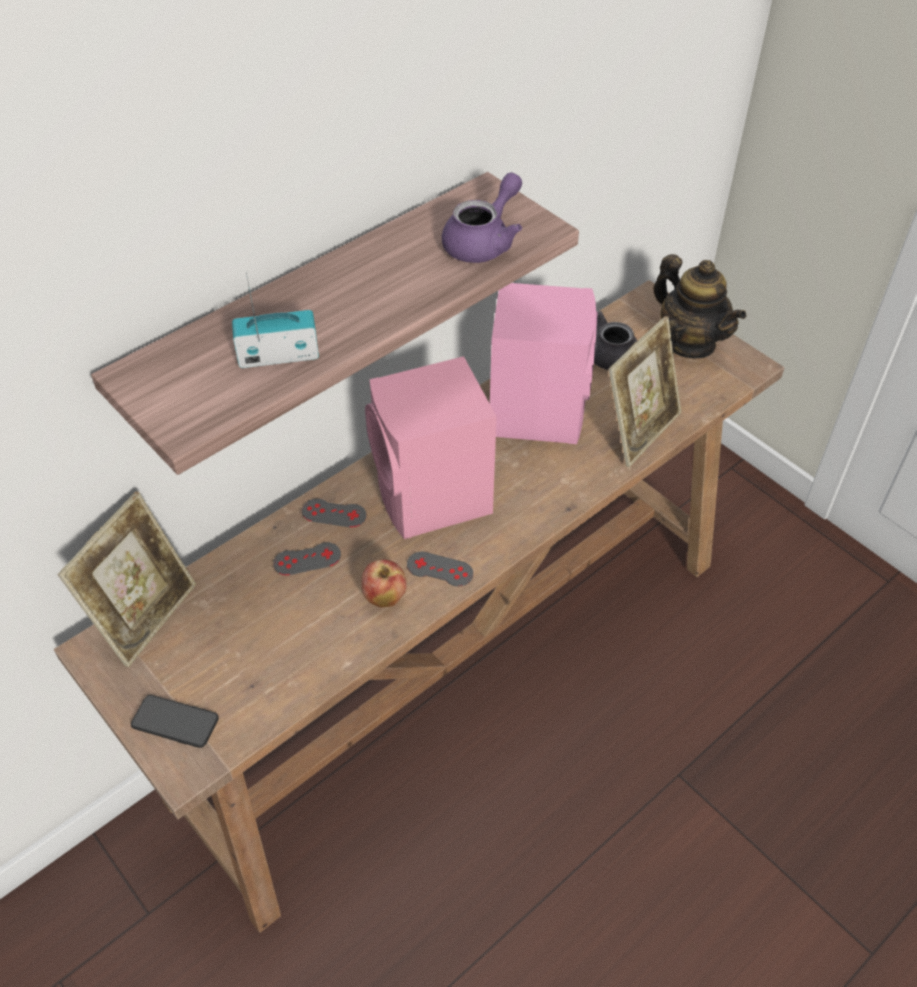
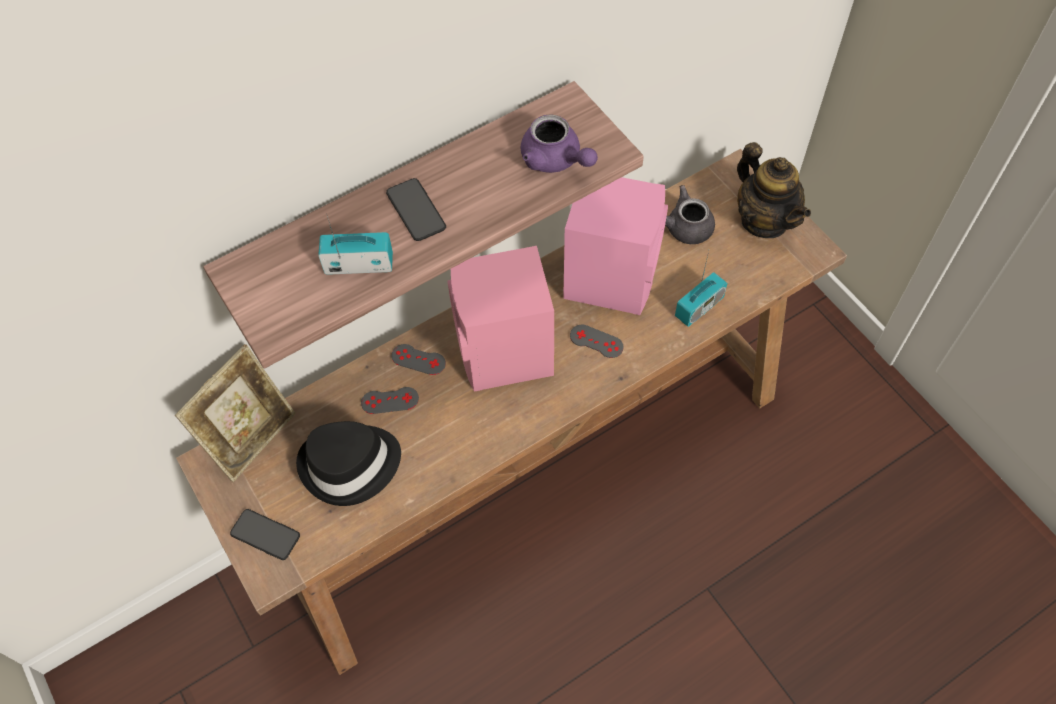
camera: 10 degrees right, 10 degrees up
apple [361,560,407,608] -> none
grey game controller [407,552,473,587] -> grey game controller moved to [570,325,624,358]
purple teapot [442,172,522,263] -> purple teapot turned 90 degrees clockwise [521,114,598,173]
picture frame [608,316,681,467] -> radio [675,251,727,327]
none -> black hat [296,421,401,506]
none -> phone [386,178,446,241]

